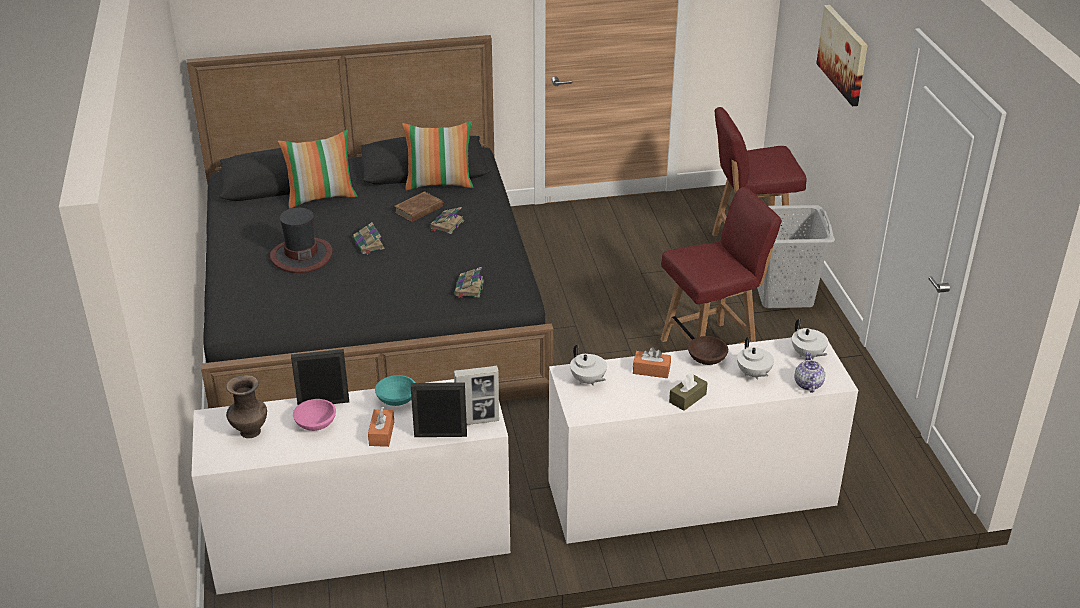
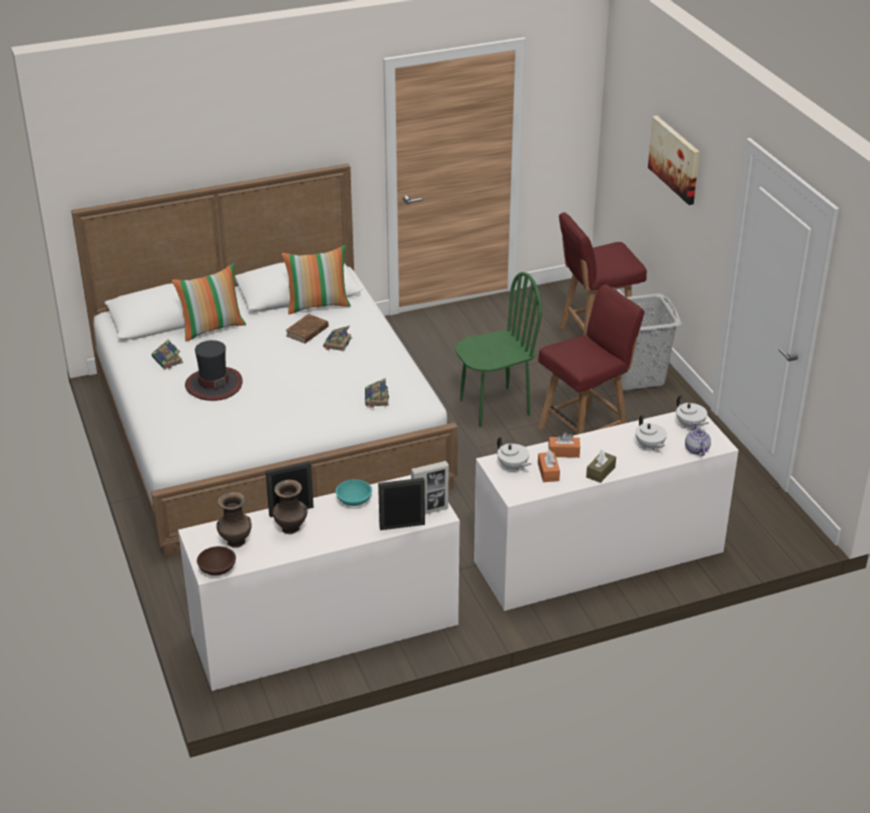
camera: 10 degrees left, 0 degrees up
black bed [187,35,553,408] -> white bed [71,163,458,558]
pink bowl [293,399,336,431] -> brown vase [273,480,308,534]
book [352,222,385,255] -> book moved to [152,339,183,369]
orange tissue box [368,407,394,447] -> orange tissue box moved to [538,450,560,482]
brown bowl [688,336,728,365] -> brown bowl moved to [197,546,236,576]
none -> green chair [455,272,542,427]

